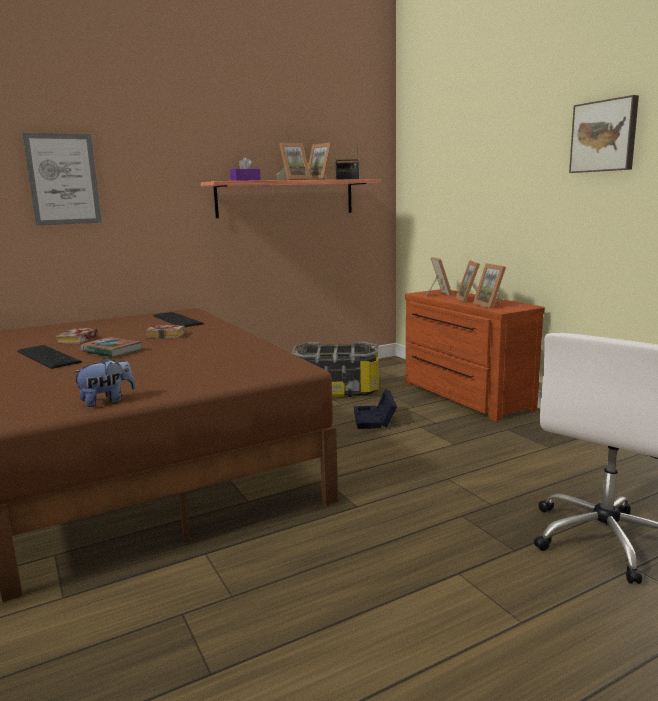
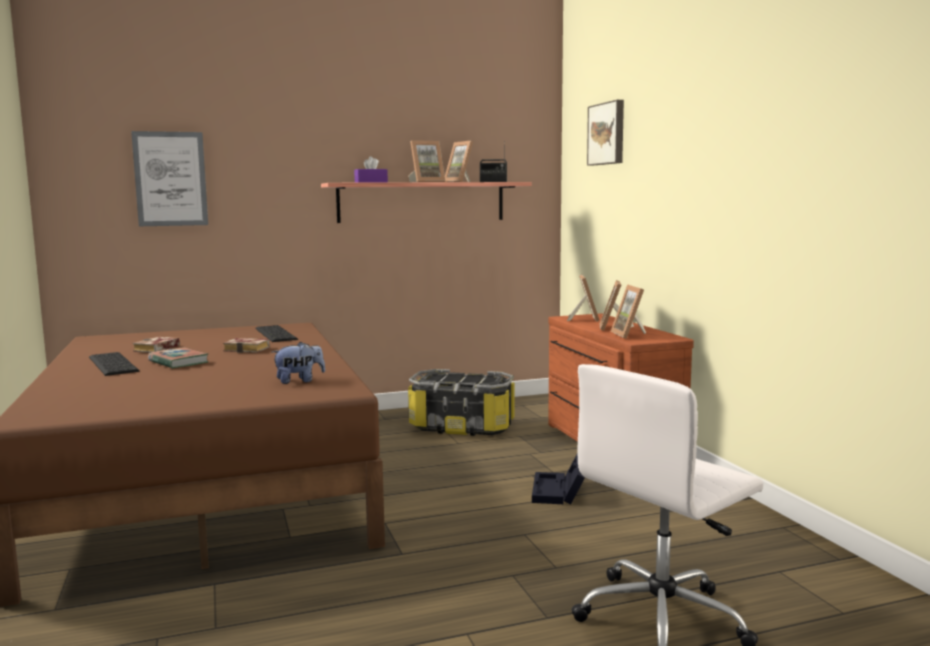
camera: 10 degrees right, 5 degrees down
plush toy [71,357,136,407] -> plush toy moved to [272,342,325,384]
black storage box [354,389,397,429] -> black storage box moved to [532,452,585,504]
picture [569,95,639,173] -> picture moved to [587,100,624,166]

